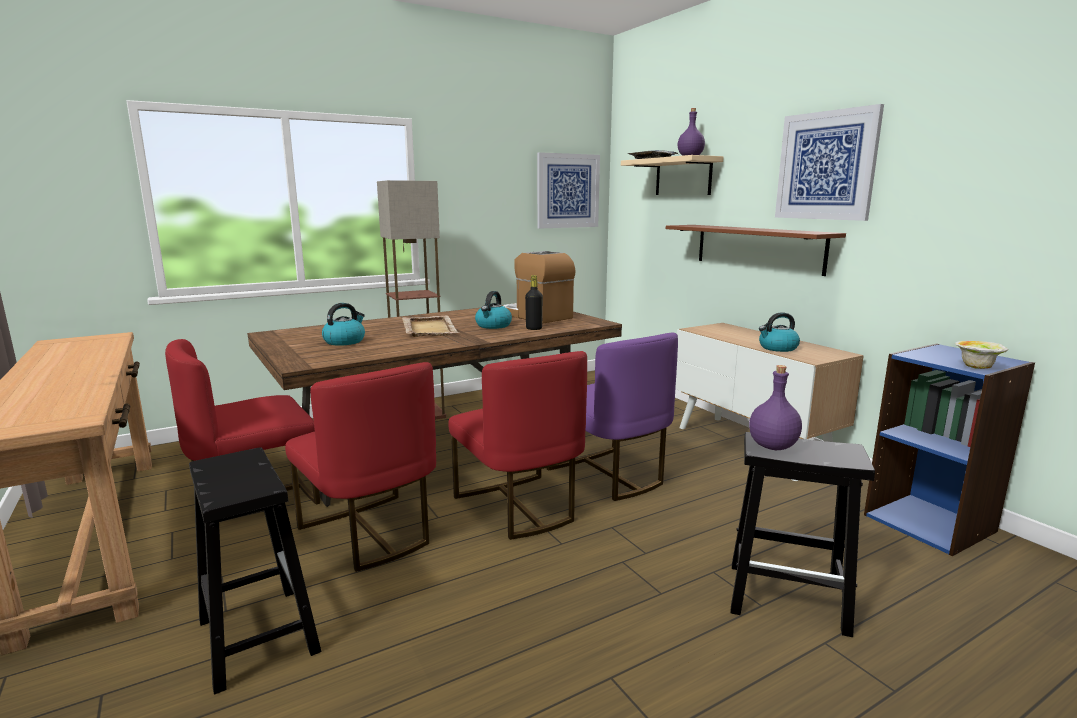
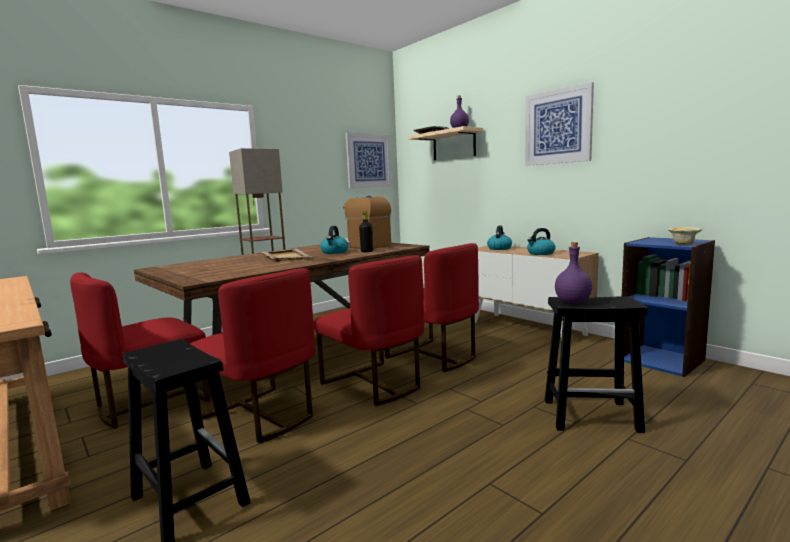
camera: 10 degrees left, 5 degrees down
kettle [322,303,365,346] -> kettle moved to [487,226,512,250]
purple chair [546,333,678,501] -> red chair [385,243,479,372]
brown shelf [666,225,846,276] -> none

